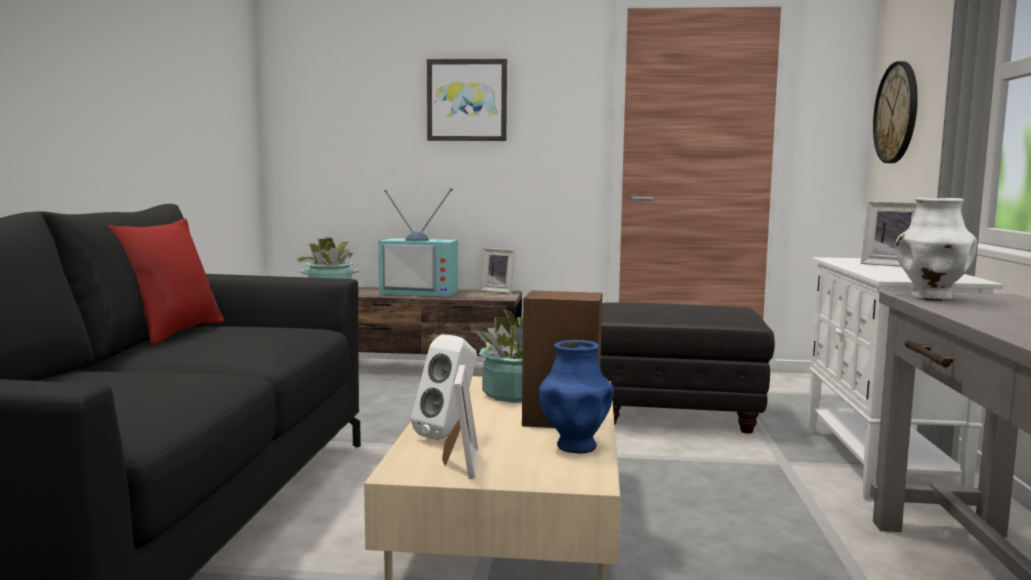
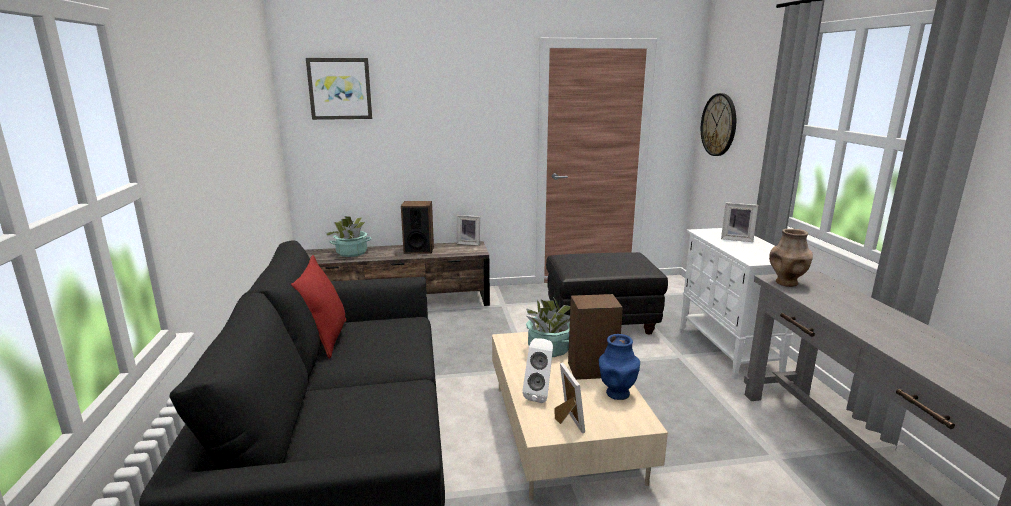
camera: 15 degrees left, 10 degrees up
television [378,187,458,297] -> speaker [401,201,434,254]
picture [427,59,507,141] -> picture moved to [306,58,372,120]
white vase [895,198,977,301] -> brown vase [769,229,813,287]

